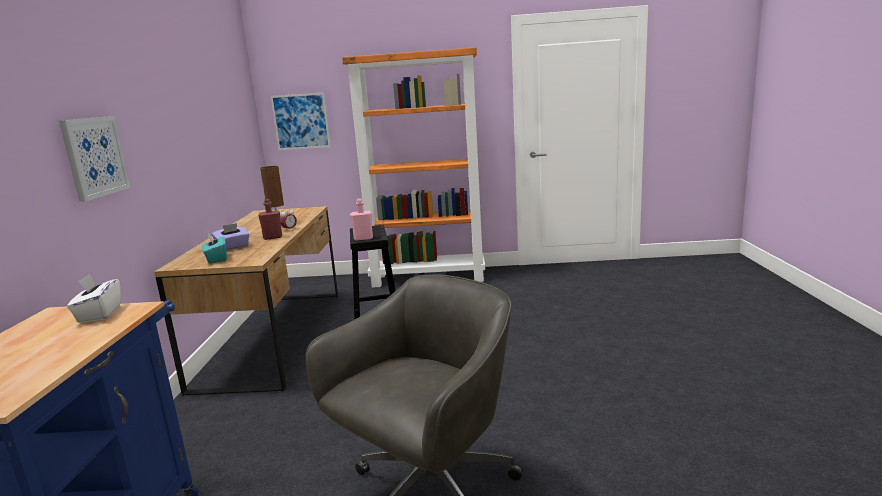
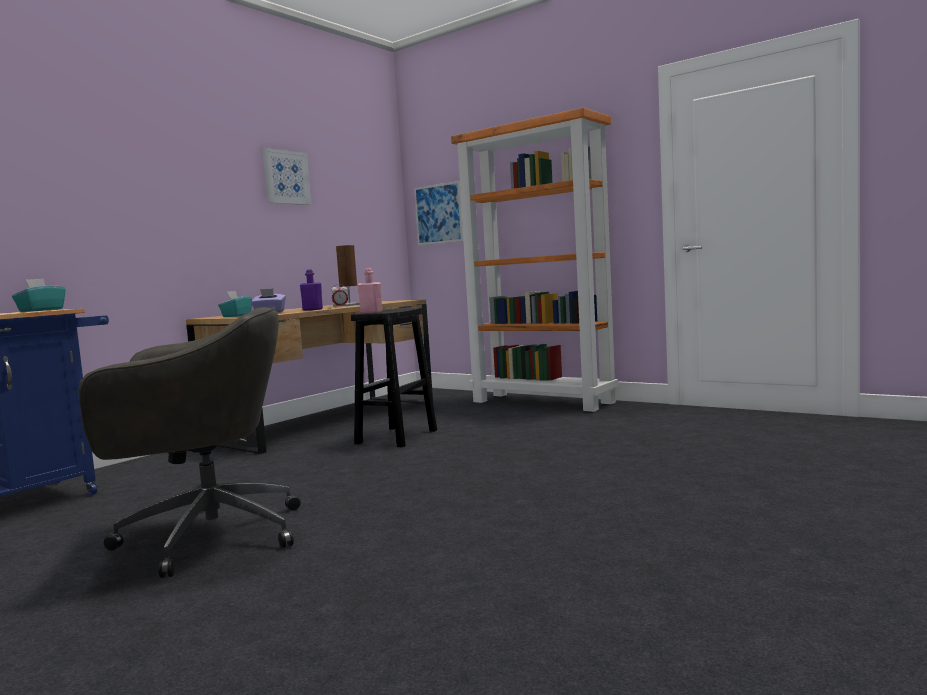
camera: 35 degrees right, 10 degrees down
picture [59,116,130,202] -> picture moved to [263,148,311,205]
white tissue box [67,274,121,323] -> turquoise tissue box [12,279,66,312]
red bottle [258,199,282,240] -> purple bottle [300,269,323,311]

